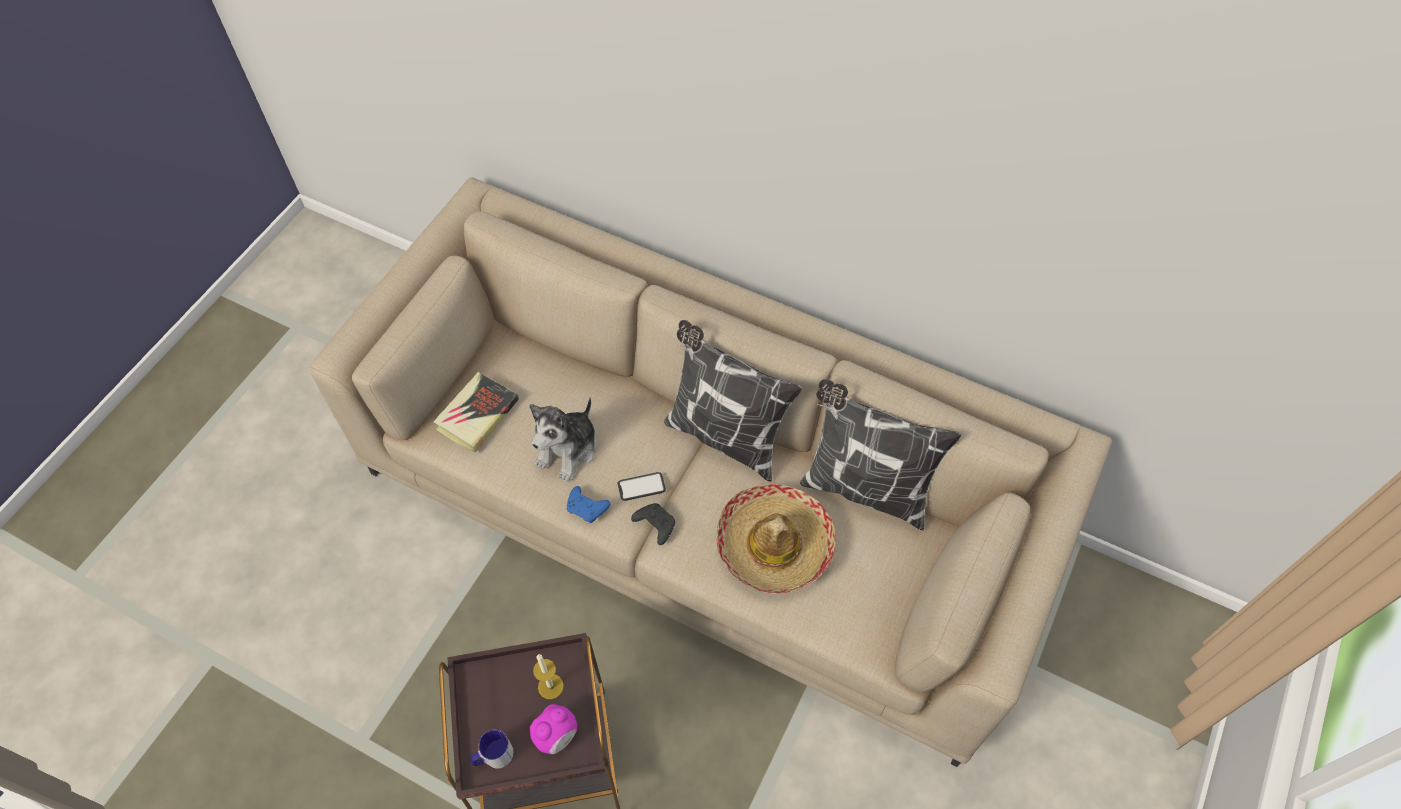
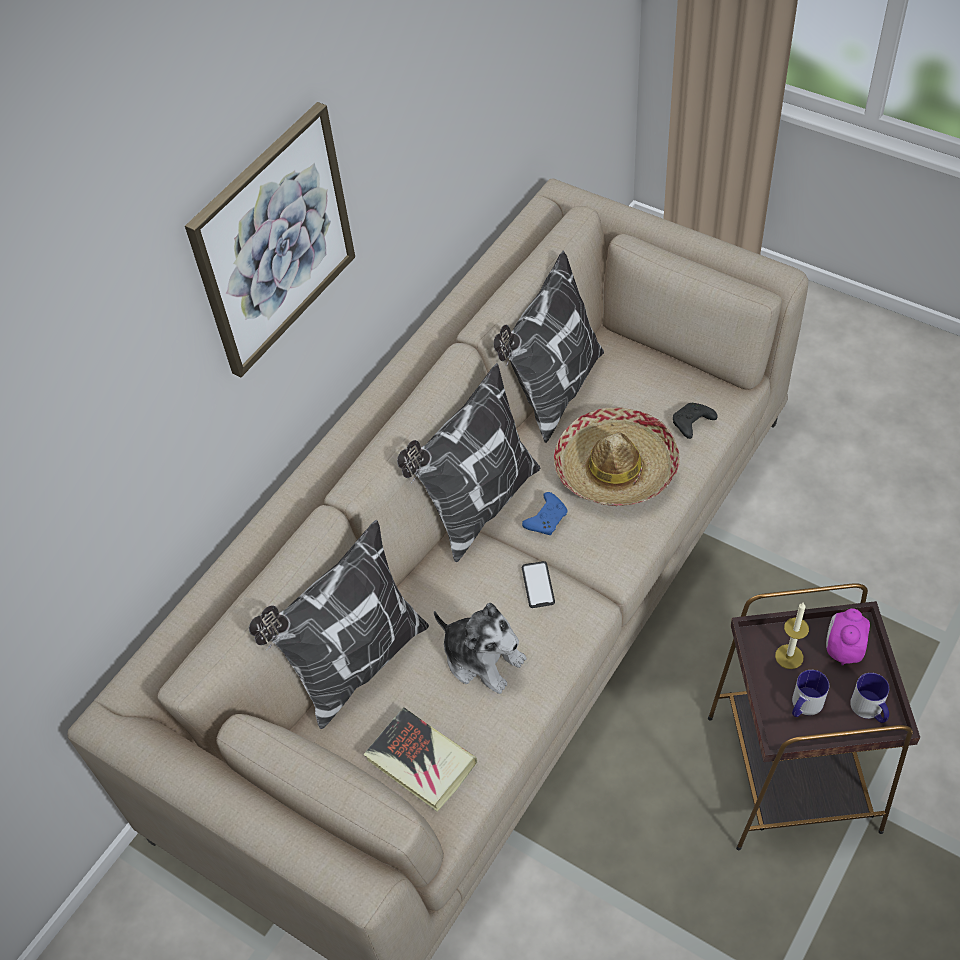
camera: 80 degrees left, 5 degrees down
alarm clock [529,704,577,754] -> alarm clock turned 120 degrees counterclockwise [826,609,870,666]
blue game controller [567,486,610,523] -> blue game controller moved to [522,492,567,535]
black game controller [631,503,675,545] -> black game controller moved to [673,403,718,439]
none -> picture [185,102,355,378]
none -> pillow [249,520,429,729]
none -> mug [792,670,829,717]

